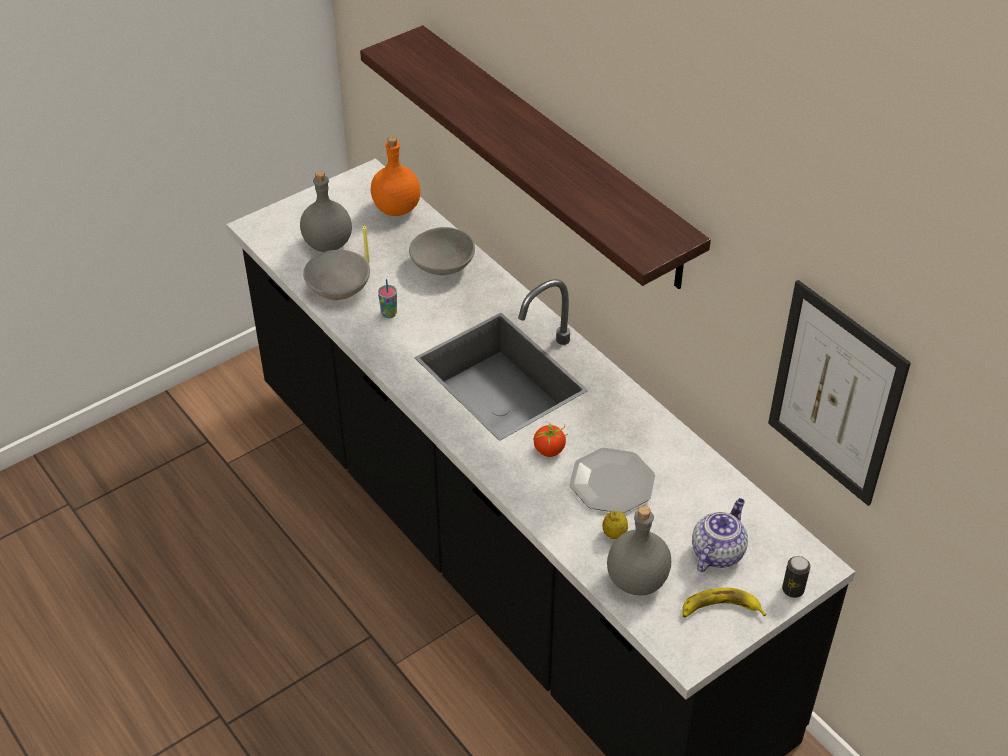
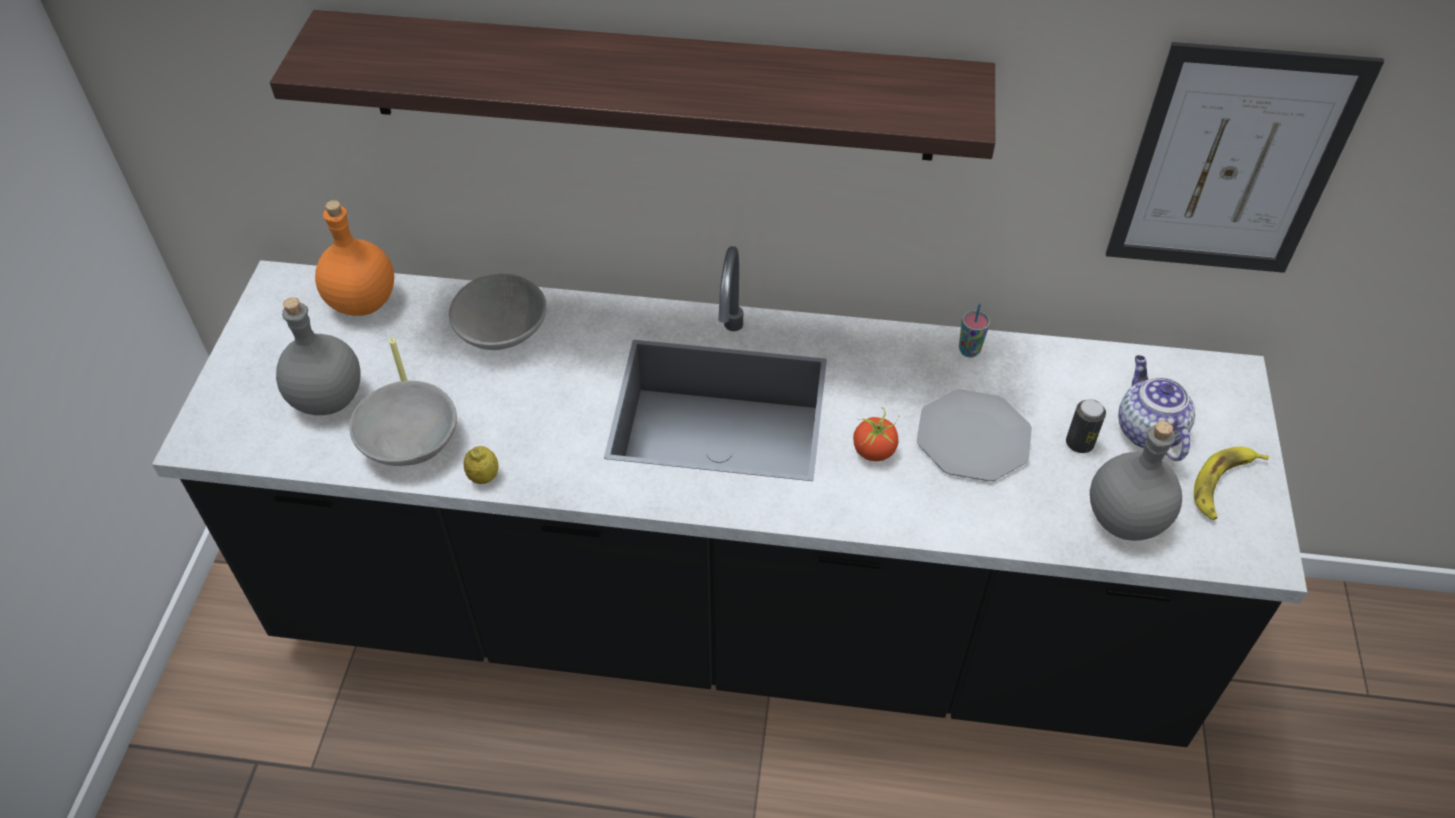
camera: 45 degrees left, 5 degrees up
cup [378,279,397,318] -> cup moved to [959,304,990,357]
lemon [602,511,628,539] -> lemon moved to [463,446,499,484]
can [782,556,810,598] -> can moved to [1066,399,1106,453]

